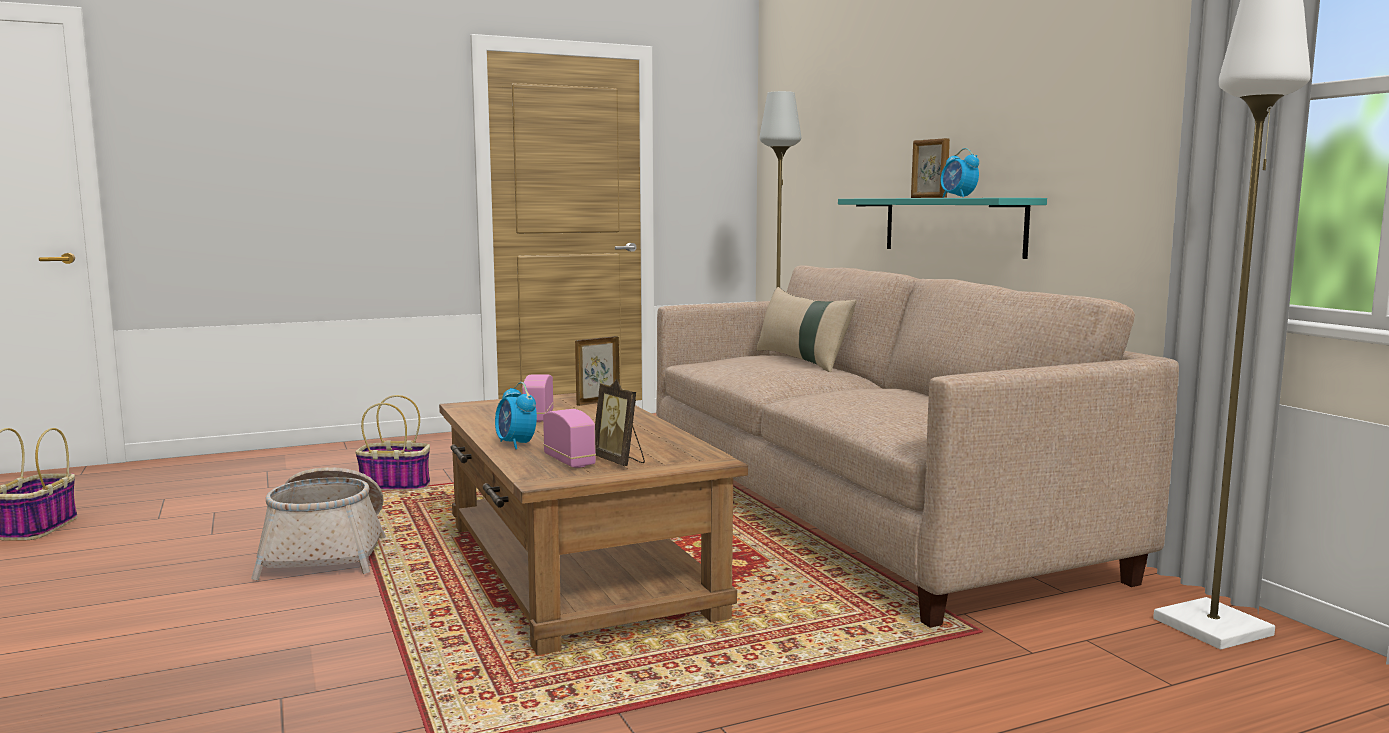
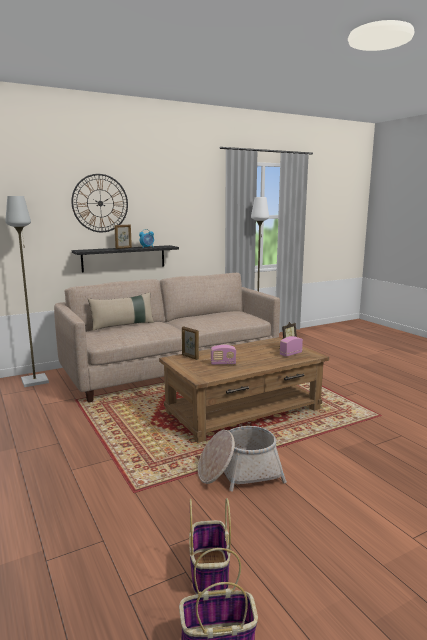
camera: 95 degrees left, 5 degrees up
basket [355,395,430,491] -> basket moved to [189,498,231,594]
alarm clock [495,382,537,449] -> none
turquoise shelf [838,198,1047,259] -> black shelf [72,245,179,272]
none -> wall clock [71,174,128,232]

